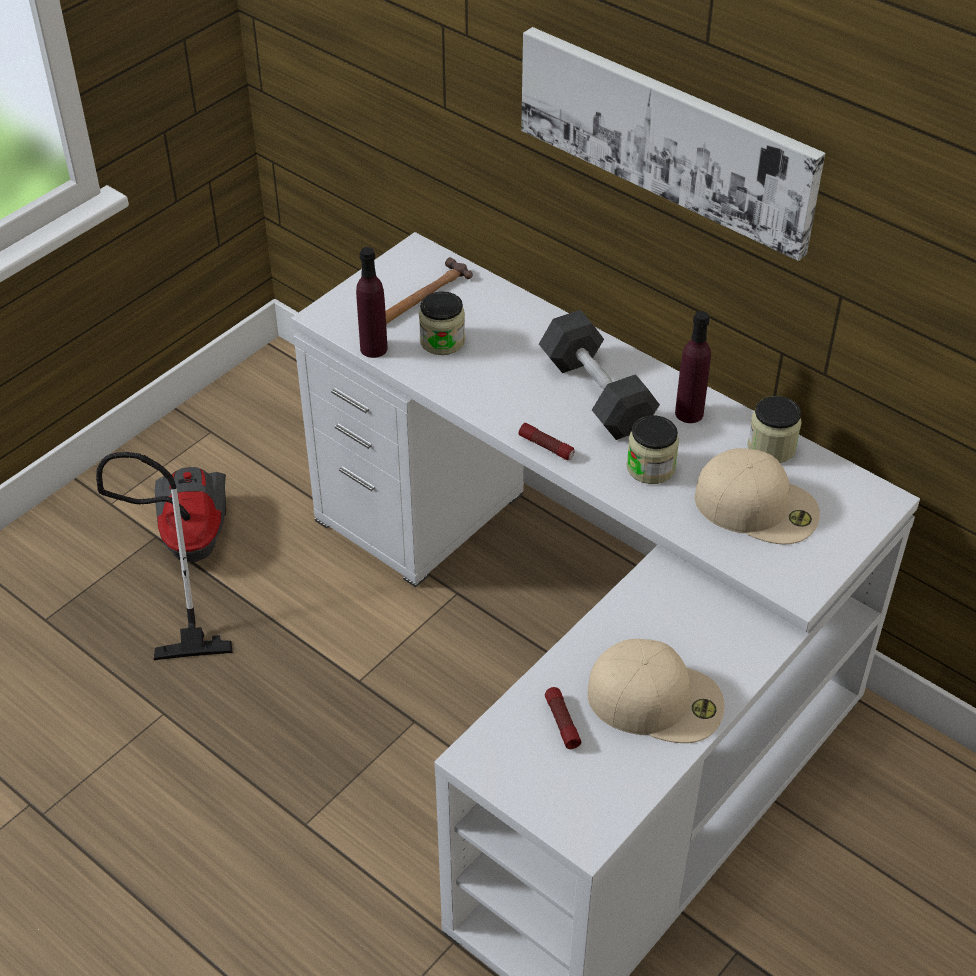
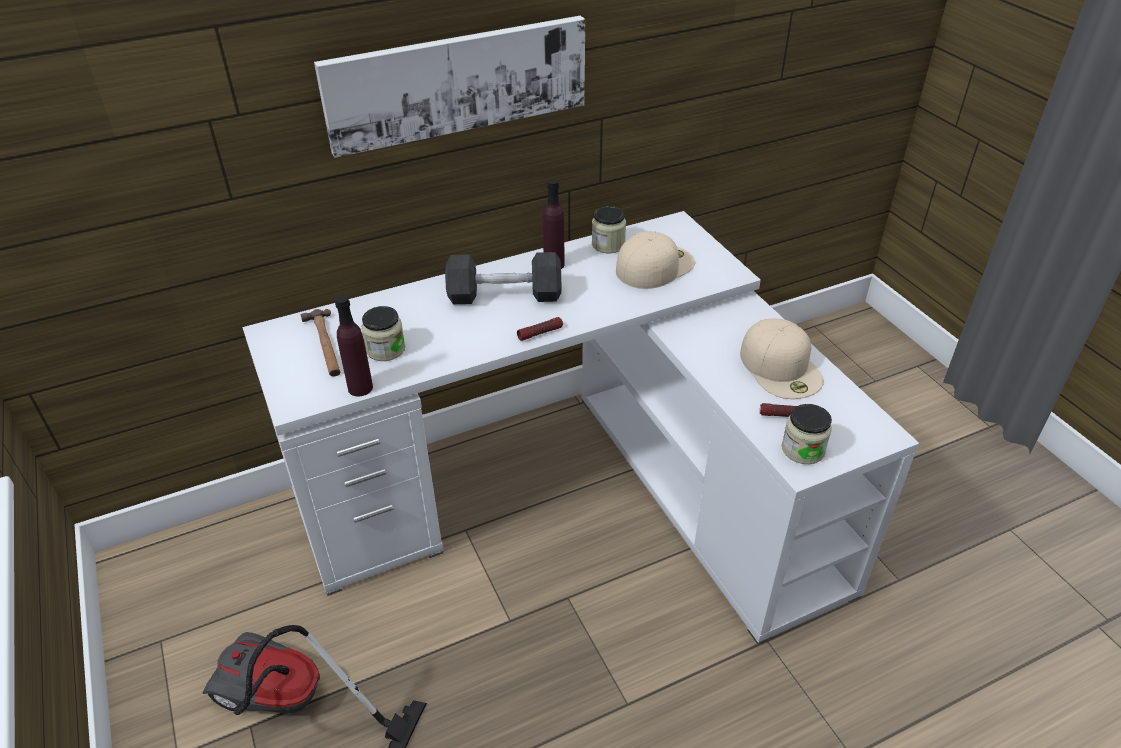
camera: 65 degrees left, 5 degrees down
beige cap [588,639,724,743] -> beige cap turned 120 degrees clockwise [740,318,824,399]
jar [627,415,679,484] -> jar moved to [782,404,832,464]

